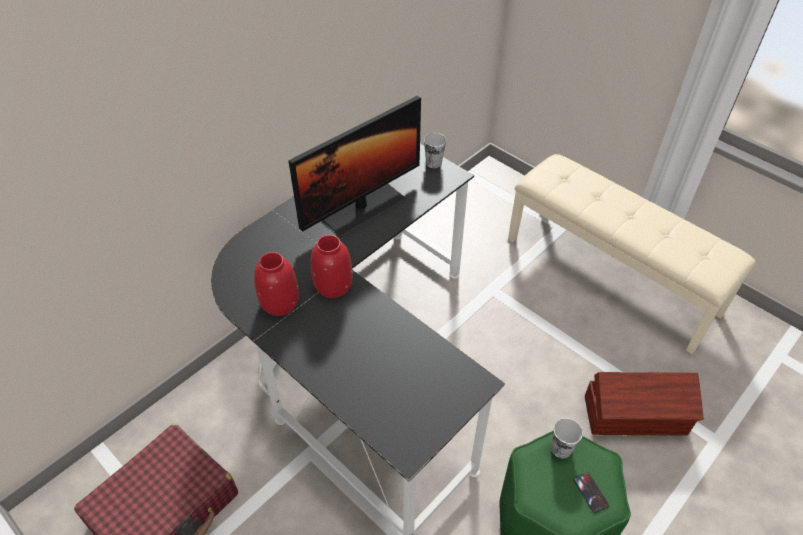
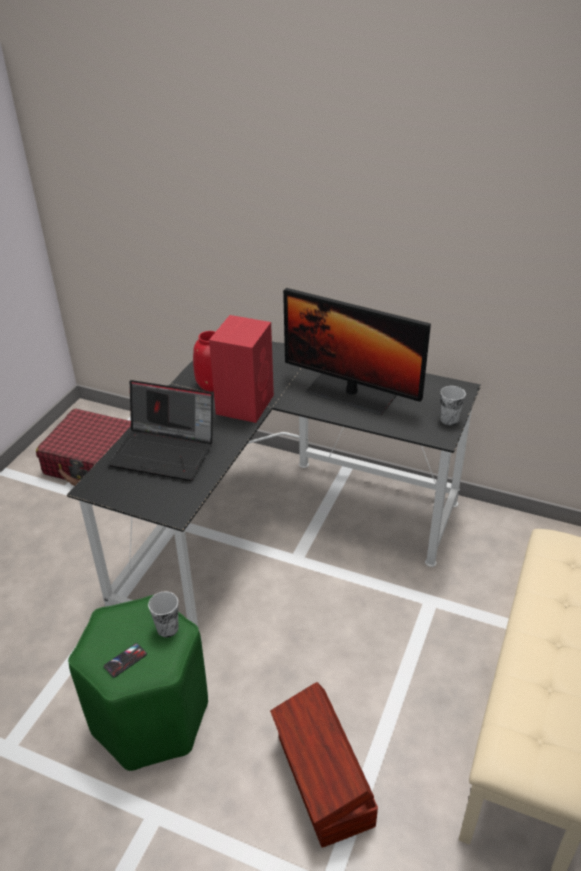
camera: 70 degrees right, 10 degrees down
red vase [311,235,353,298] -> red speaker [209,315,274,423]
none -> laptop [108,380,213,481]

